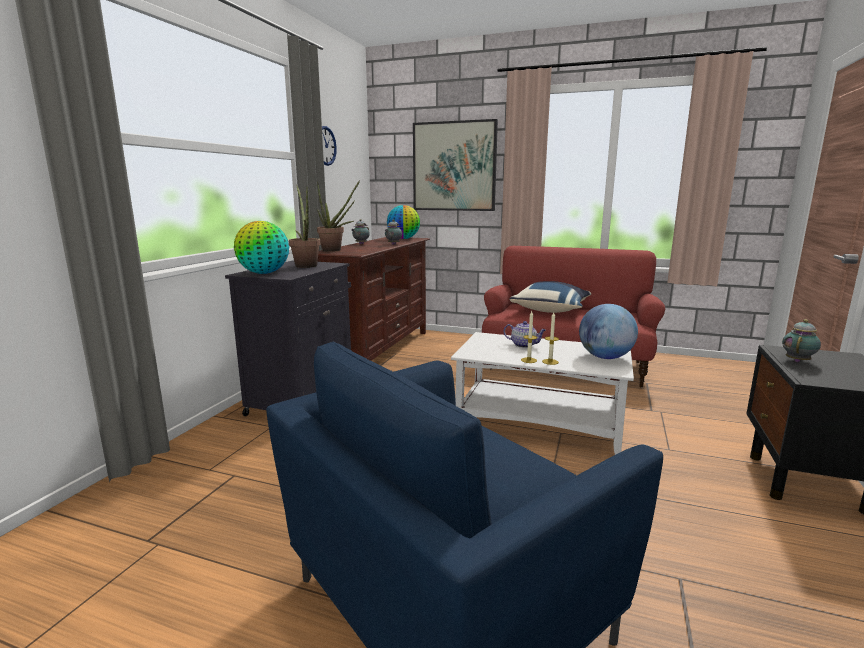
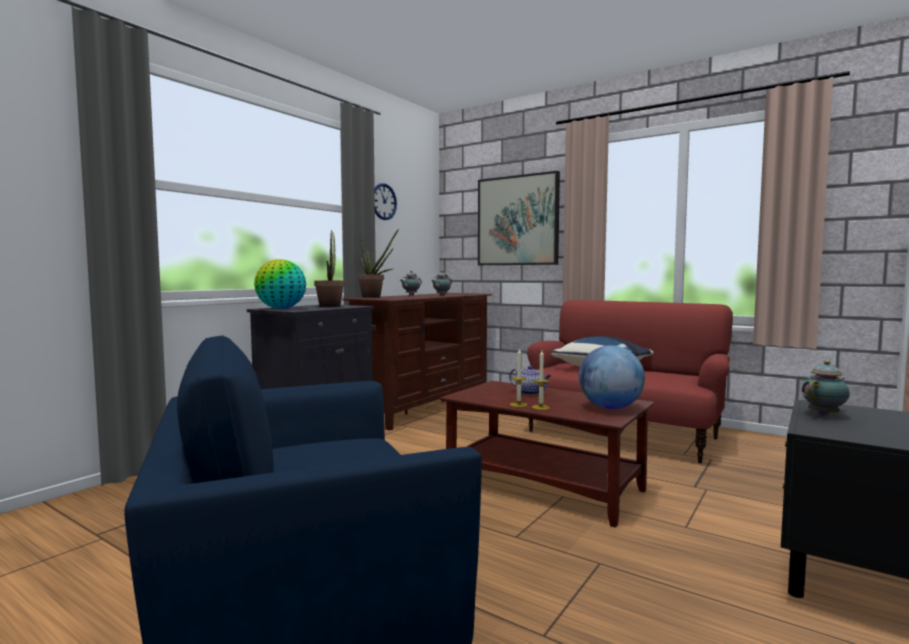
camera: 15 degrees right, 10 degrees down
globe [387,205,420,239] -> none
white coffee table [451,332,634,455] -> brown coffee table [440,381,654,528]

